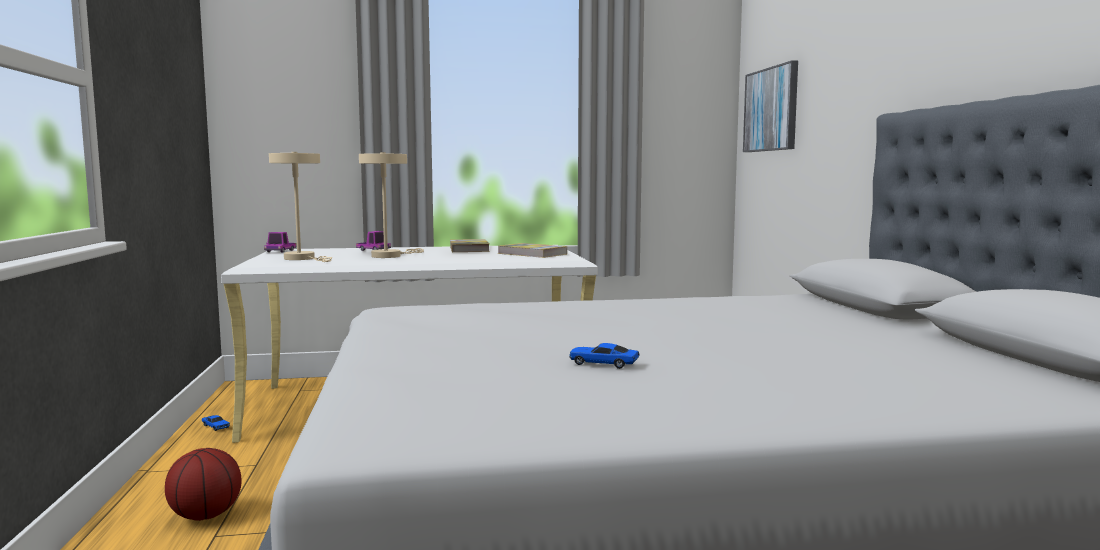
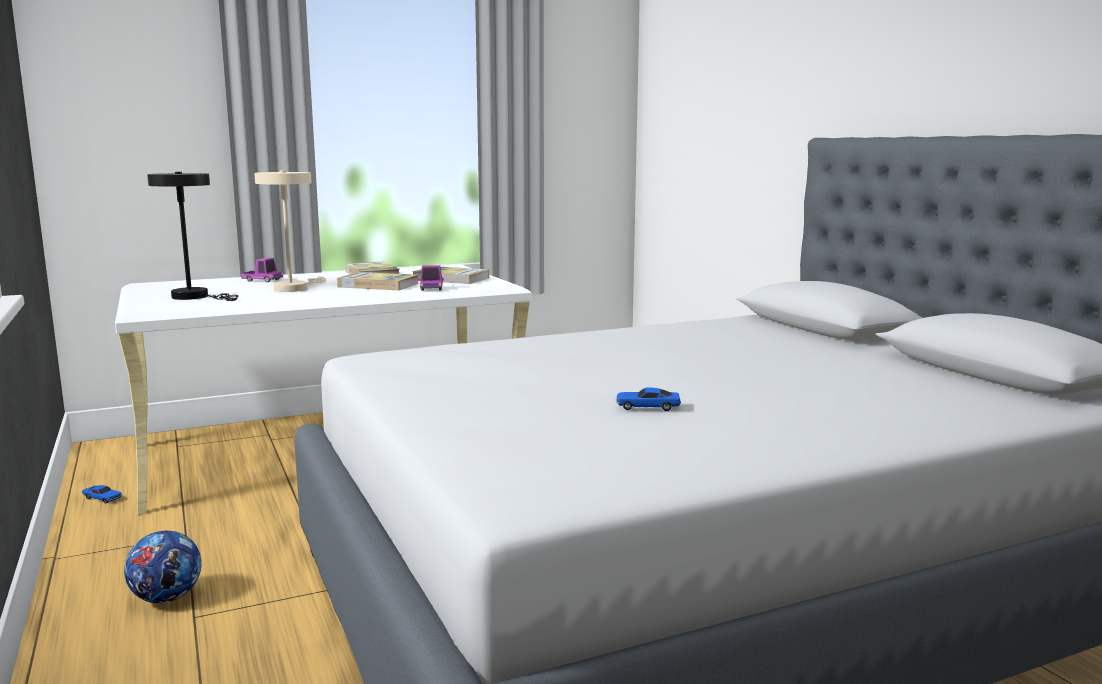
camera: 15 degrees left, 5 degrees up
basketball [165,448,242,521] -> football [124,531,202,603]
toy truck [264,232,296,253] -> toy truck moved to [418,265,444,291]
beige table lamp [269,152,332,262] -> black table lamp [147,172,238,301]
picture [743,60,798,152] -> none
none -> book [337,272,418,290]

